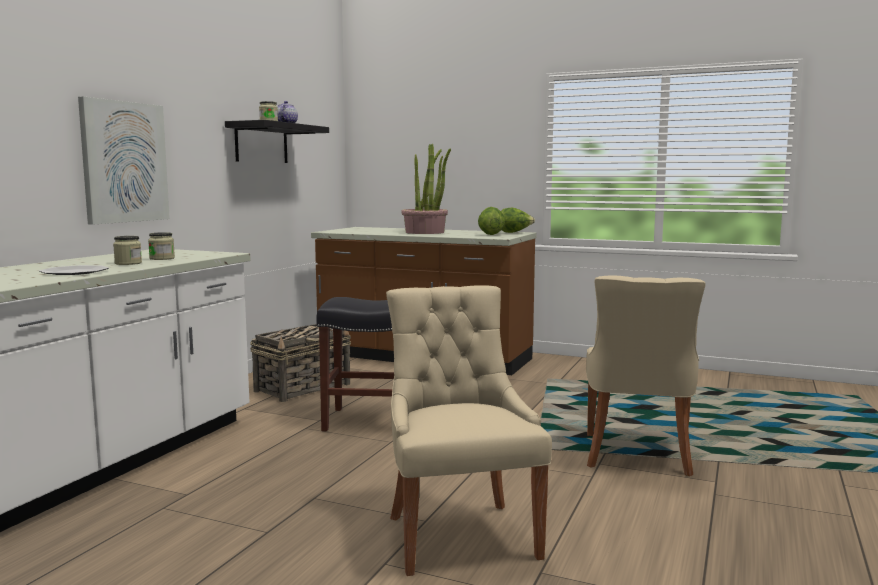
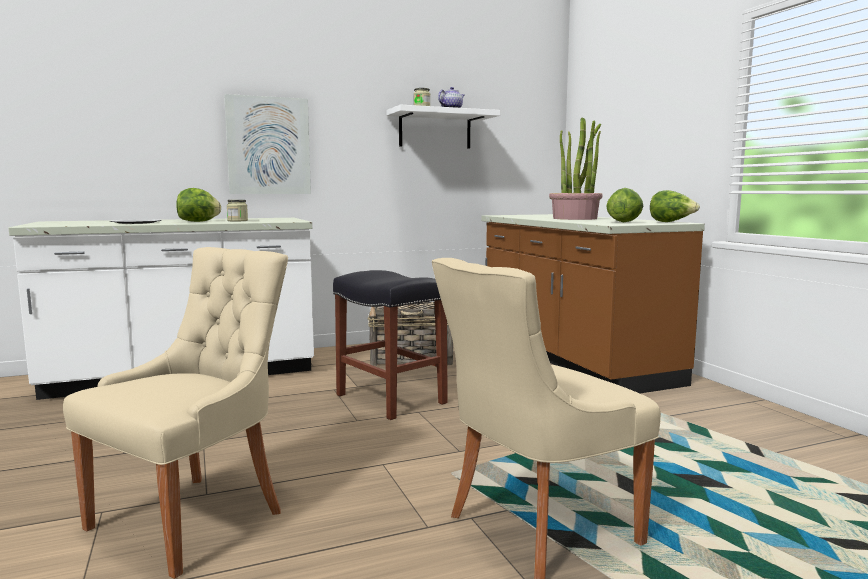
camera: 45 degrees right, 0 degrees up
jar [113,236,142,265] -> lettuce [176,188,221,222]
black shelf [225,120,329,163] -> white shelf [386,104,500,149]

